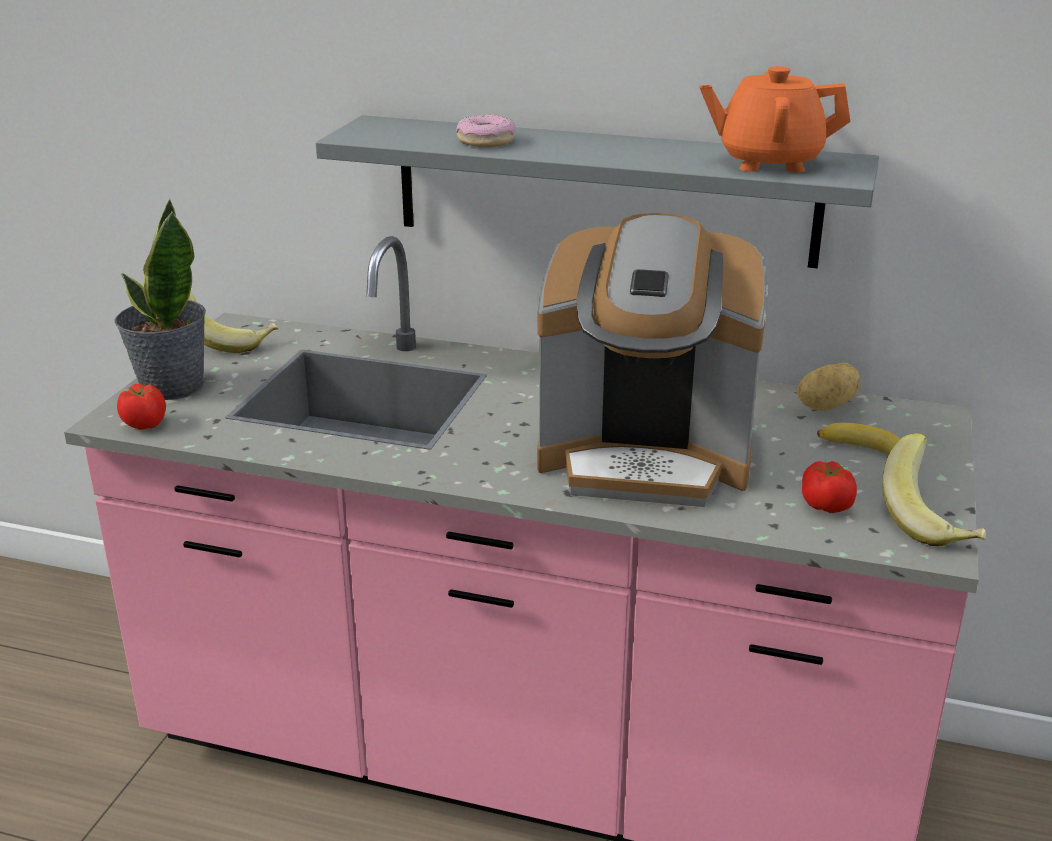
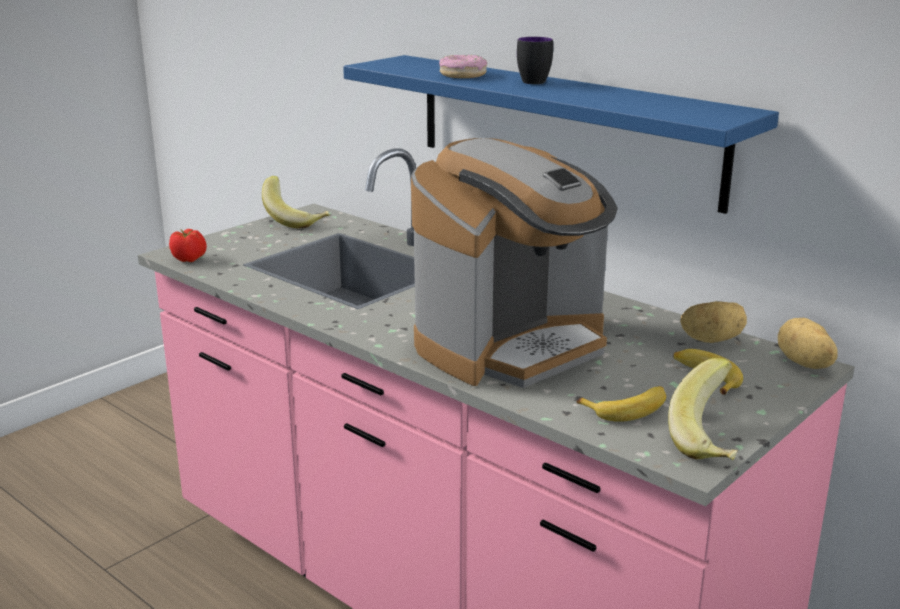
camera: 25 degrees right, 5 degrees down
potted plant [115,198,206,400] -> none
grey shelf [316,115,879,268] -> blue shelf [343,55,779,214]
coffee machine [537,213,767,507] -> coffee machine turned 75 degrees counterclockwise [411,138,618,388]
orange teapot [699,66,850,173] -> none
tomato [802,461,857,513] -> banana [576,386,666,422]
none -> mug [517,37,553,84]
none -> potato [778,318,838,369]

